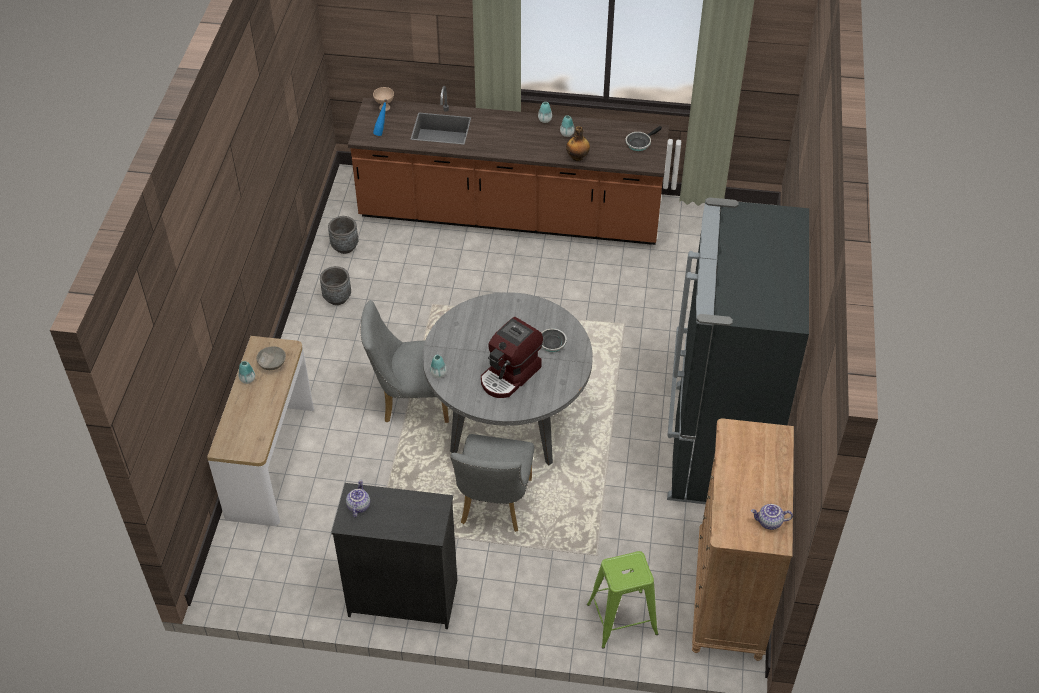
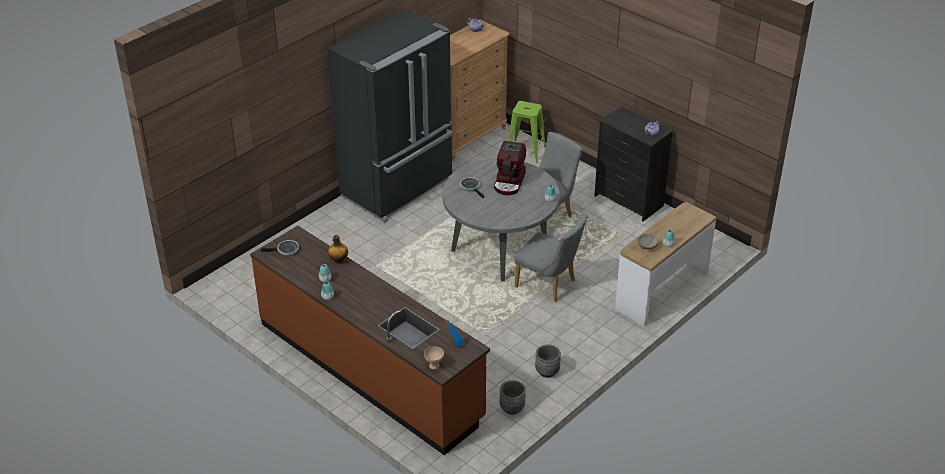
camera: 145 degrees left, 10 degrees down
coffee machine [481,317,543,398] -> coffee machine turned 120 degrees clockwise [494,141,526,195]

